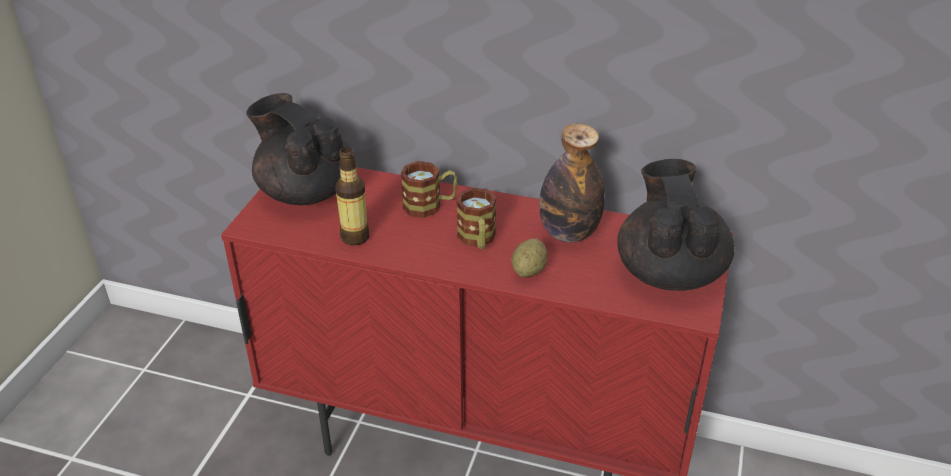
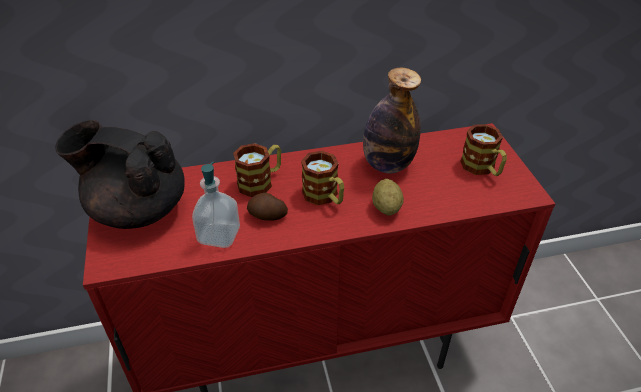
camera: 30 degrees left, 5 degrees up
bottle [335,147,369,245] -> soap dispenser [192,162,240,248]
black teapot [617,159,734,291] -> mug [460,124,507,176]
none -> potato [247,193,288,221]

